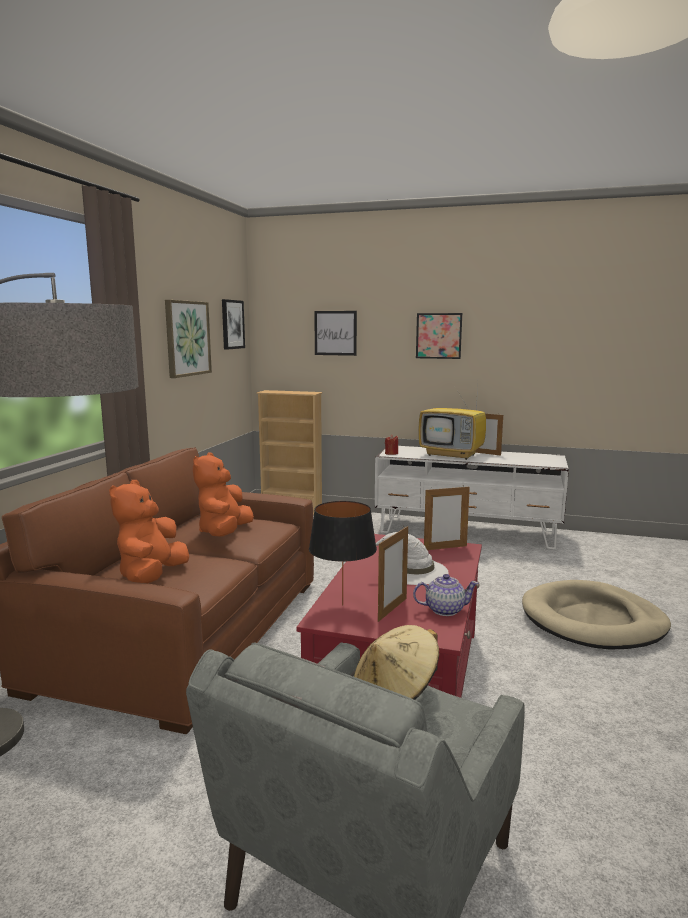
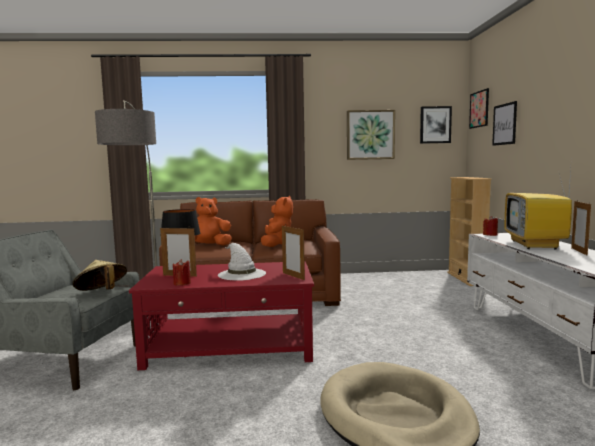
camera: 70 degrees right, 5 degrees down
orange plush toy [193,453,254,537] -> orange plush toy turned 105 degrees clockwise [261,196,293,247]
teapot [413,574,478,616] -> red candle [173,259,191,286]
picture [416,313,462,359] -> picture moved to [469,88,489,129]

